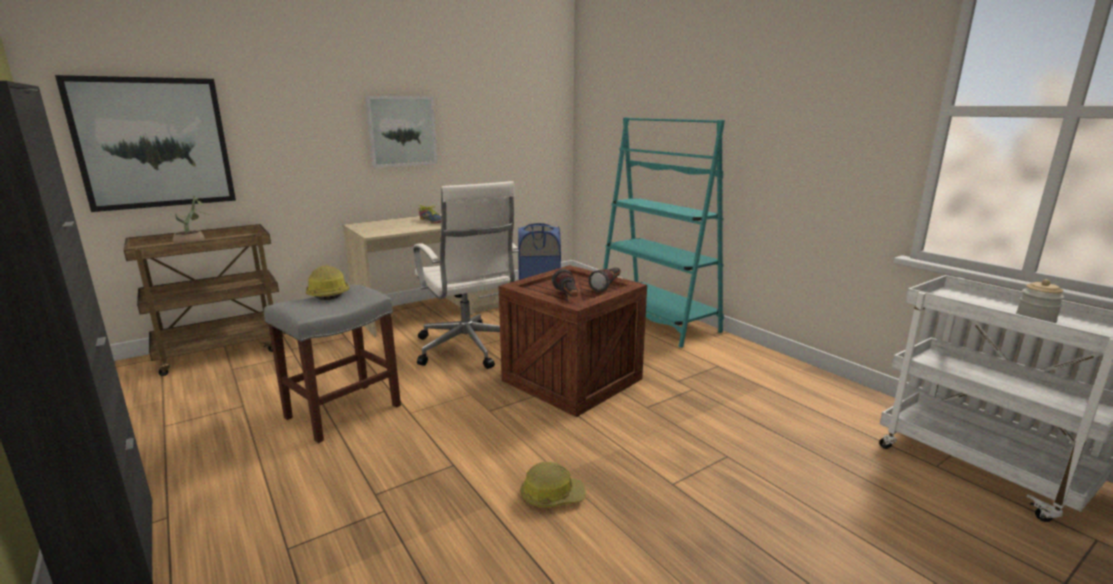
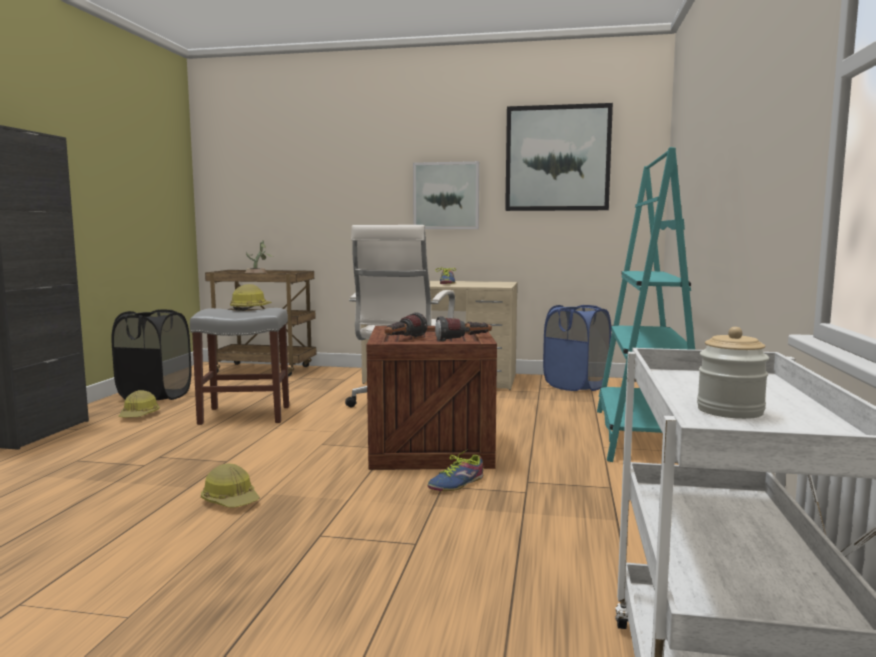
camera: 45 degrees right, 10 degrees down
picture [55,75,236,212] -> picture moved to [505,103,613,211]
none -> black laundry basket [112,309,192,400]
none -> hard hat [119,390,160,417]
none -> shoe [427,450,483,491]

